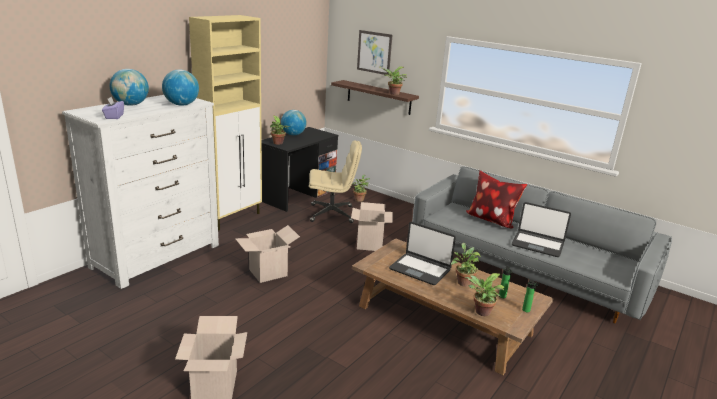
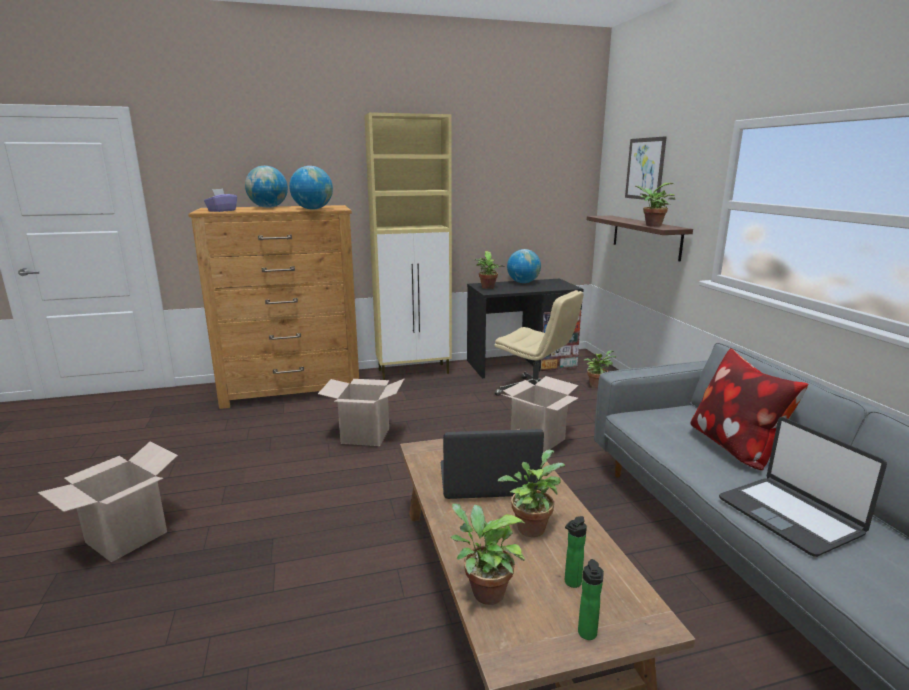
camera: 40 degrees right, 5 degrees down
white dresser [62,95,219,289] -> brown dresser [188,205,359,409]
laptop [389,222,456,285] -> laptop turned 105 degrees clockwise [441,429,544,499]

